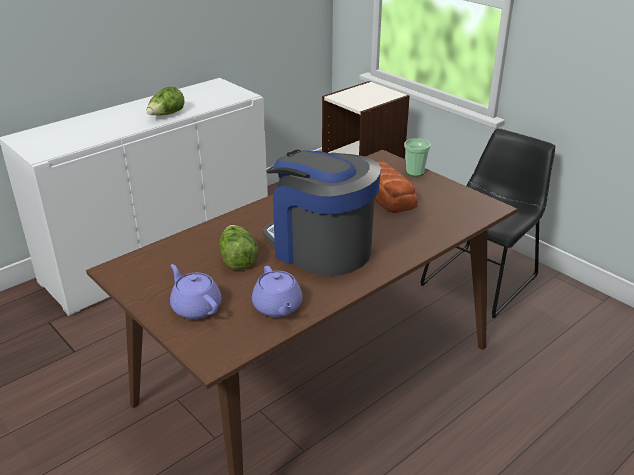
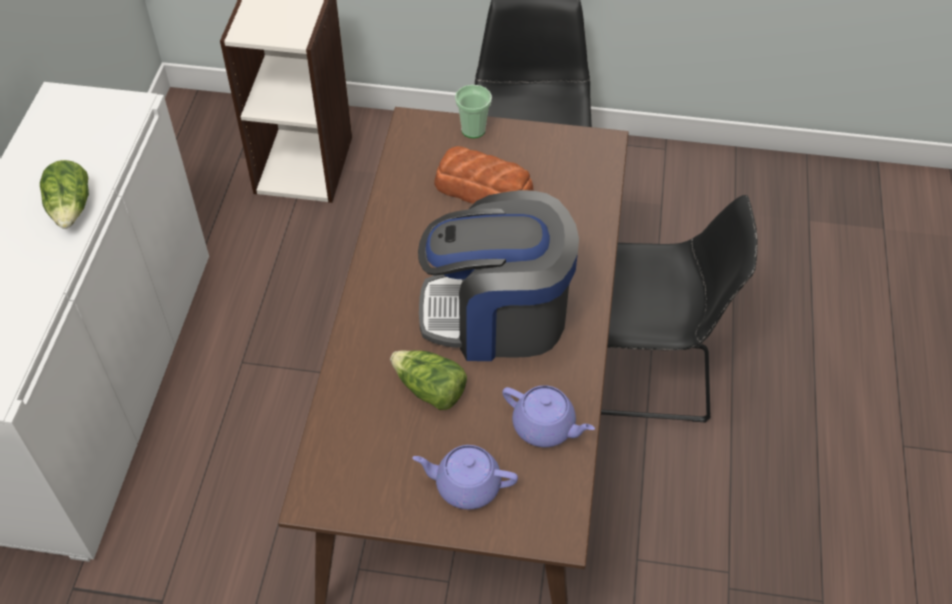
camera: 40 degrees left, 20 degrees up
none -> black chair [601,195,758,423]

